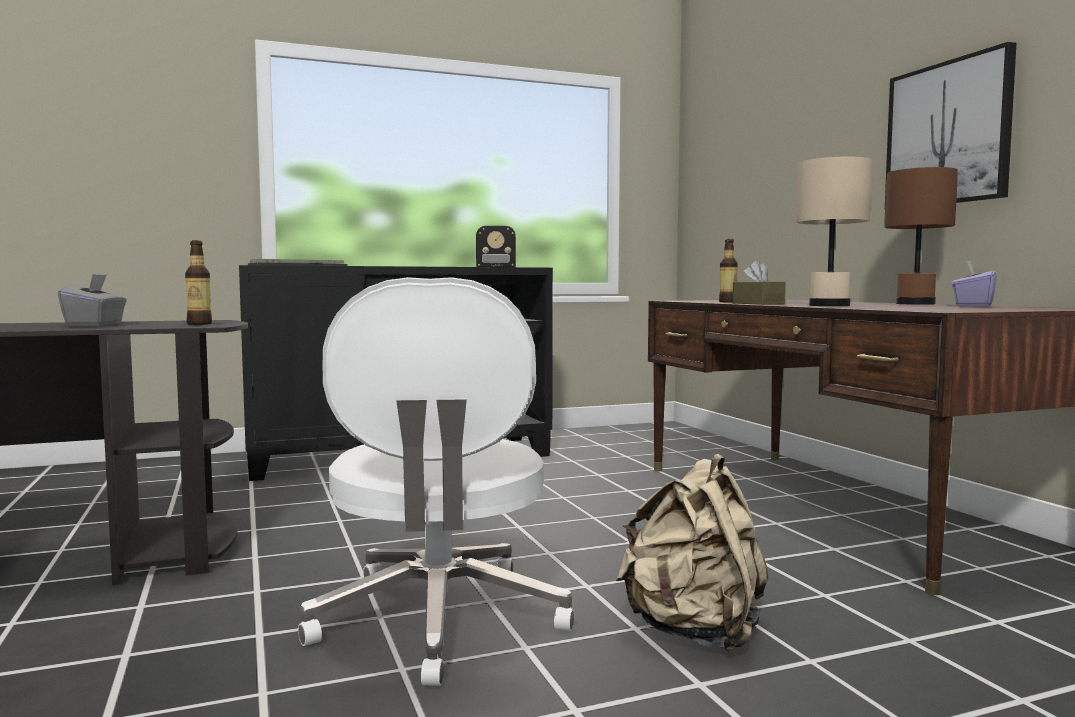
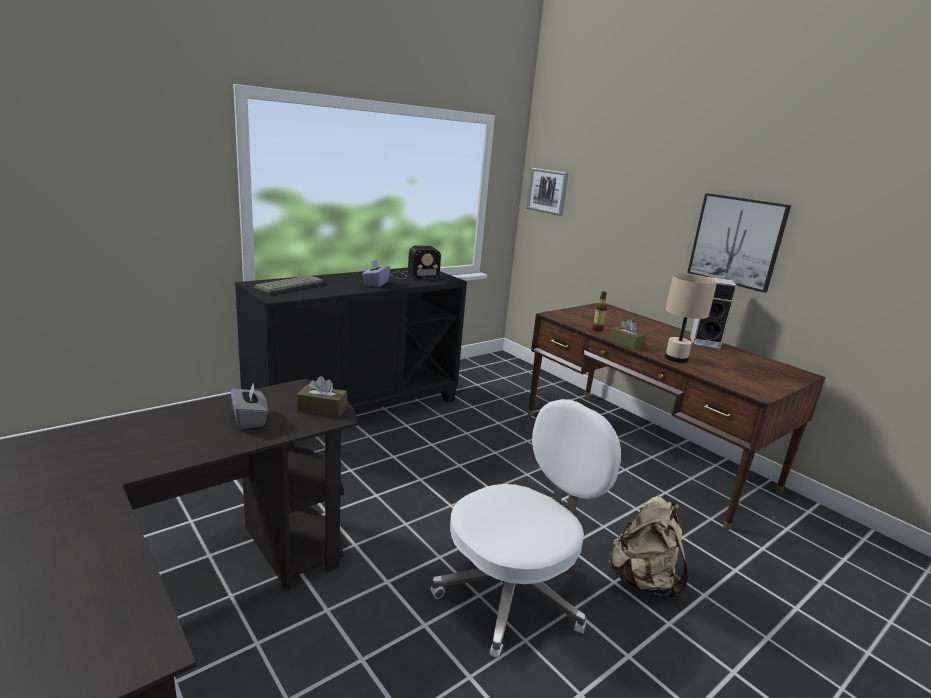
camera: 20 degrees left, 15 degrees up
bottle [185,240,212,325] -> brown tissue box [297,376,347,417]
white office chair [298,277,574,686] -> white office chair turned 105 degrees counterclockwise [430,399,621,659]
brown table lamp [885,167,958,305] -> speaker [690,277,737,349]
purple tissue box [951,261,997,307] -> purple tissue box moved to [362,259,391,287]
none -> picture [527,168,569,216]

